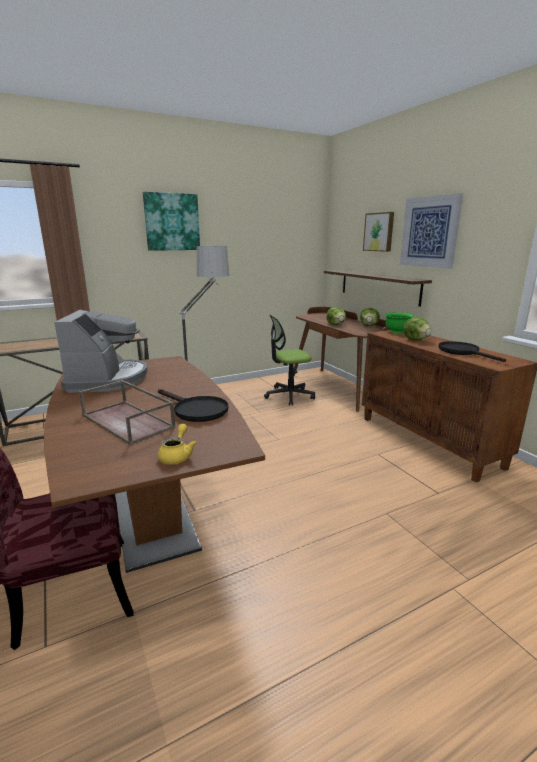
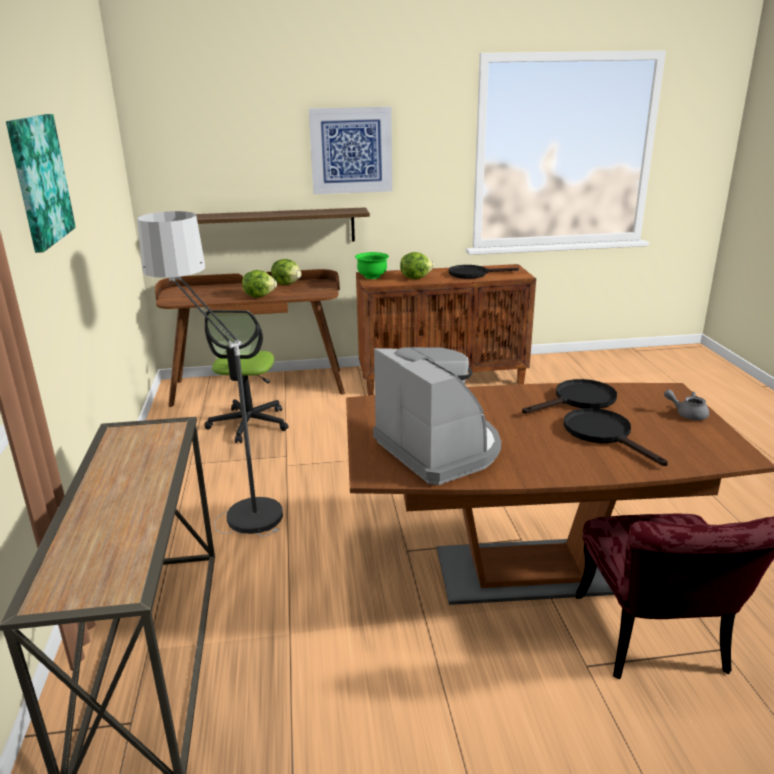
camera: 70 degrees left, 5 degrees up
coffee machine [54,310,148,393] -> coffee machine turned 45 degrees clockwise [373,347,501,485]
brown tray [79,380,176,445] -> black frying pan [564,408,668,466]
yellow teapot [158,424,197,464] -> grey teapot [664,390,709,420]
picture [363,212,394,252] -> none

